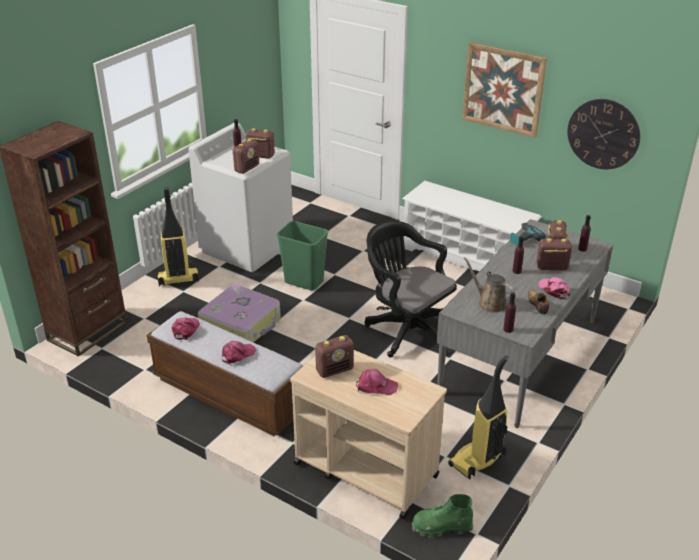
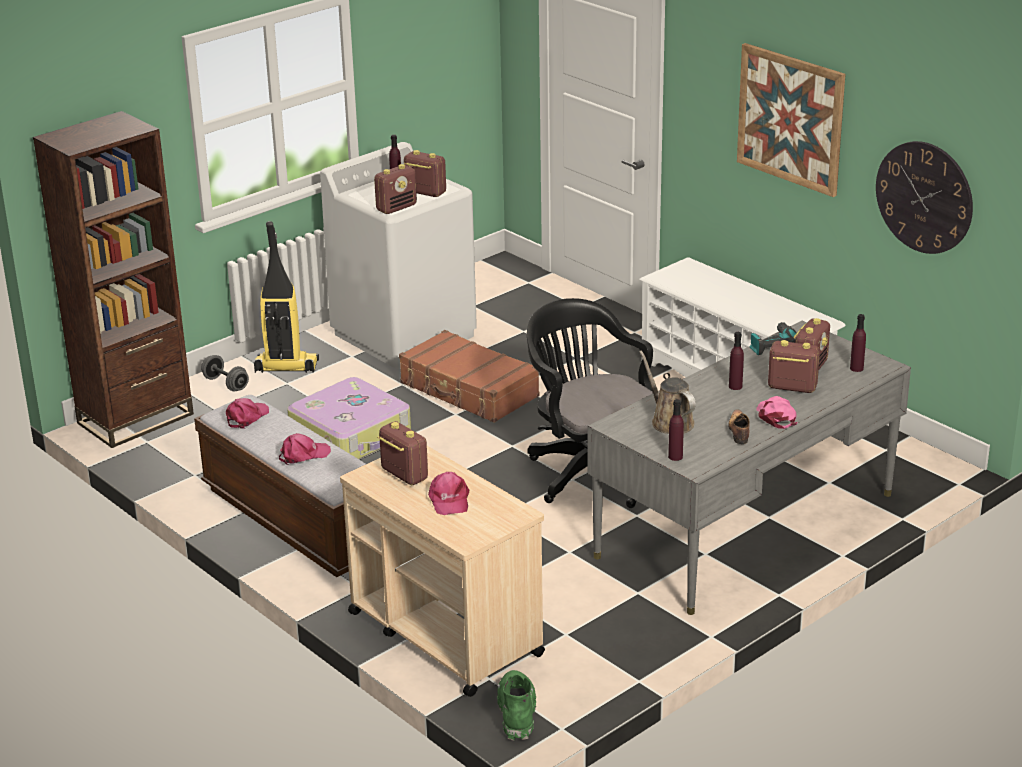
camera: 15 degrees right, 5 degrees down
green trash can [277,221,328,290] -> brown suitcase [399,330,540,423]
radio [315,335,354,378] -> radio turned 120 degrees counterclockwise [377,421,428,485]
pink cap [356,369,398,395] -> pink cap turned 60 degrees clockwise [428,472,469,515]
green boot [412,494,473,538] -> green boot turned 75 degrees clockwise [497,670,536,741]
vacuum cleaner [448,356,509,479] -> none
none -> grey dumbbell [201,355,249,391]

